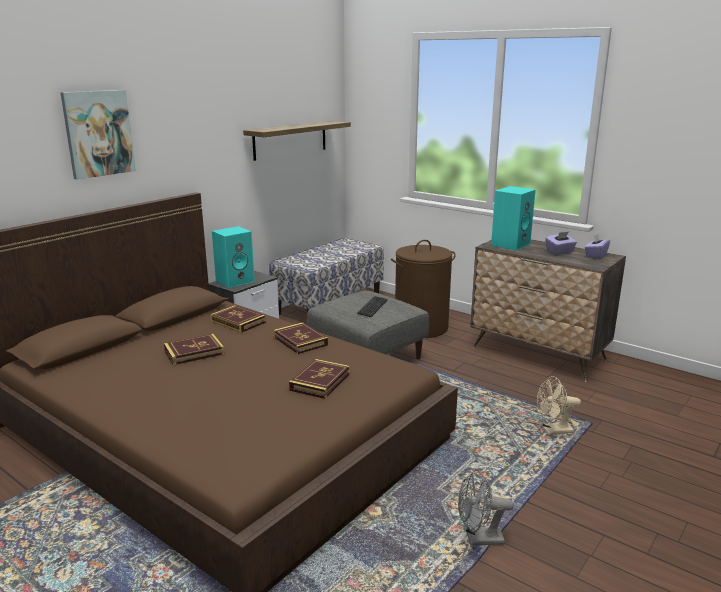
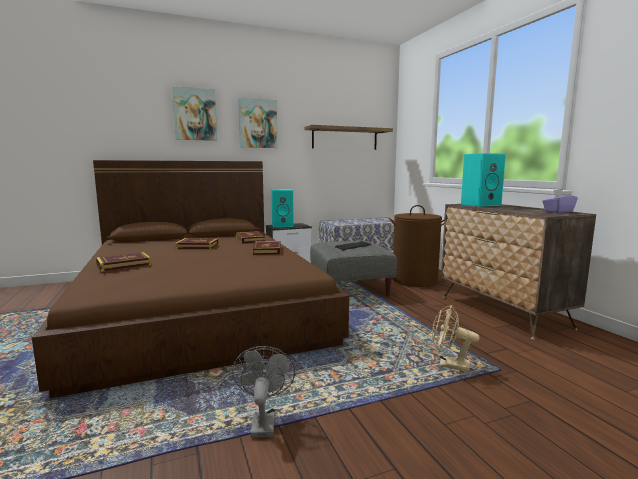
camera: 30 degrees right, 10 degrees down
book [289,359,350,399] -> book moved to [96,252,151,272]
grey fan [458,470,514,546] -> grey fan turned 60 degrees clockwise [232,346,295,438]
purple tissue box [545,232,577,254] -> none
none -> picture [238,97,278,148]

